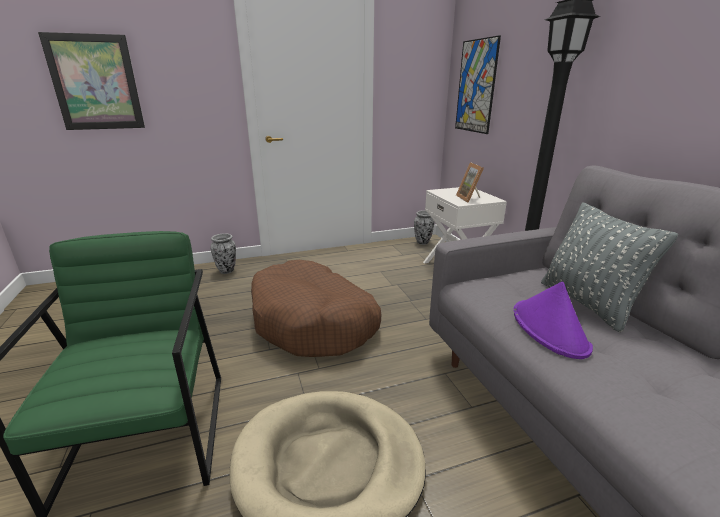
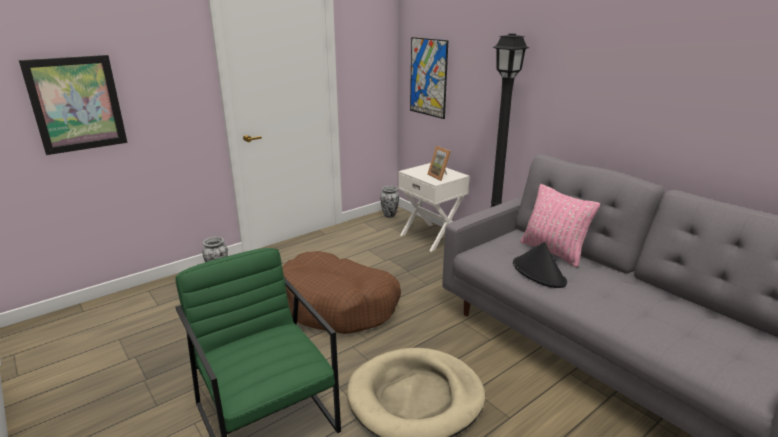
camera: 20 degrees left, 0 degrees up
purple hat [513,281,593,359] -> black hat [513,242,567,288]
grey pillow [541,203,678,332] -> pink pillow [521,184,600,267]

